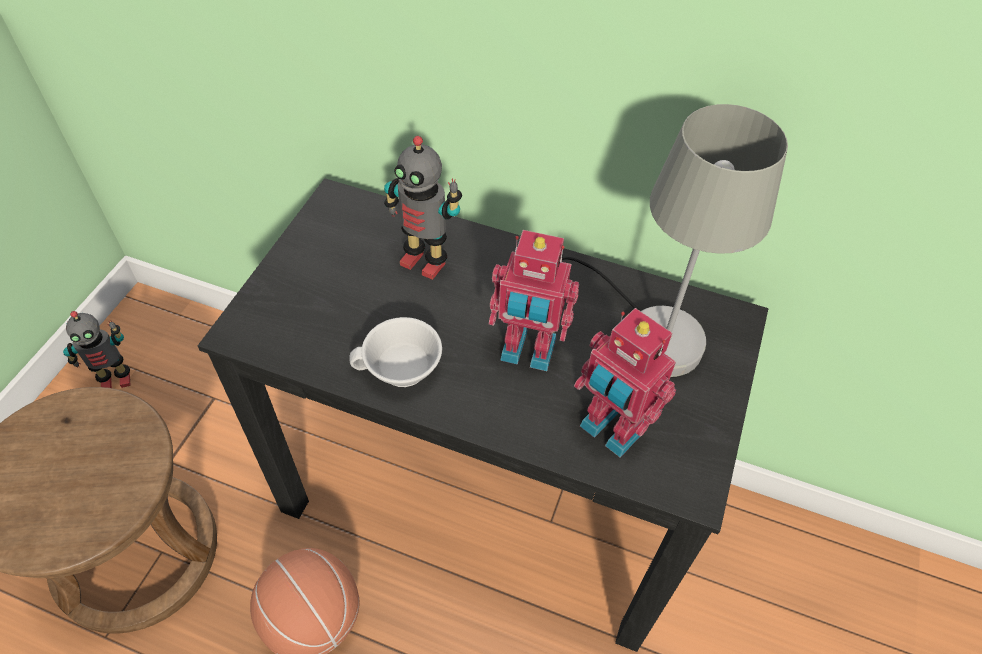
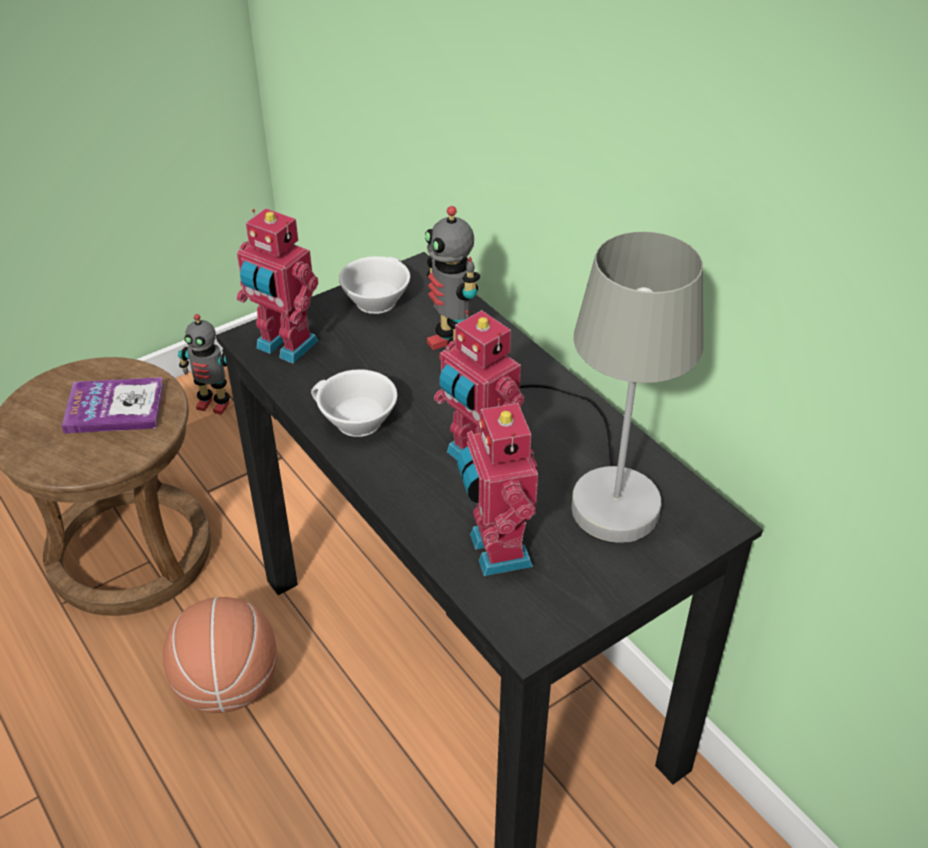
camera: 35 degrees right, 10 degrees down
none -> book [61,377,164,433]
none -> toy robot [237,208,318,364]
none -> white cup [339,256,410,314]

